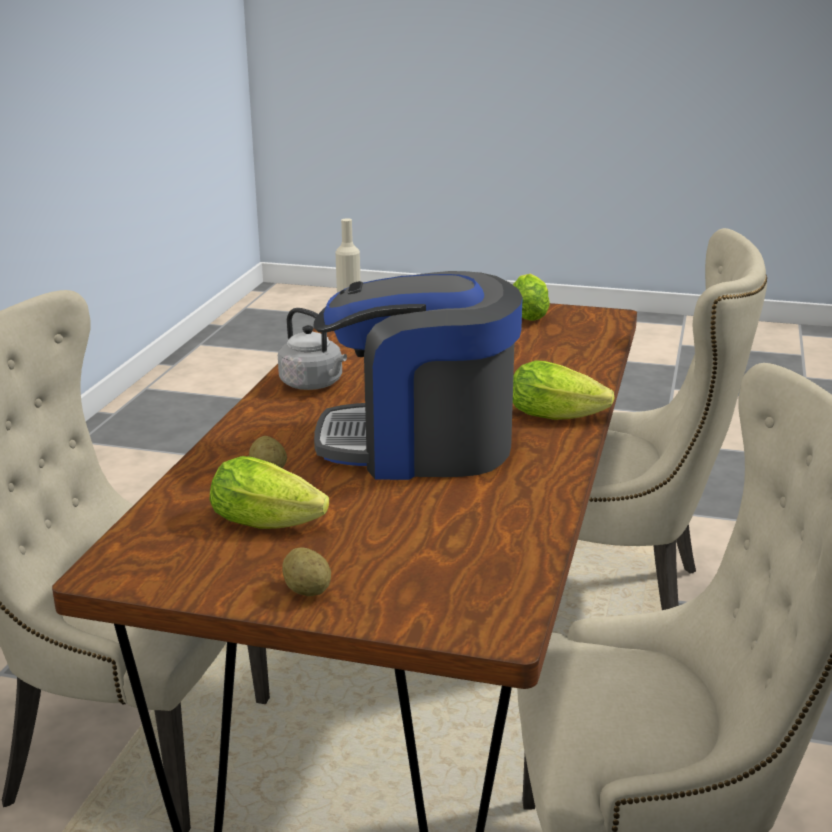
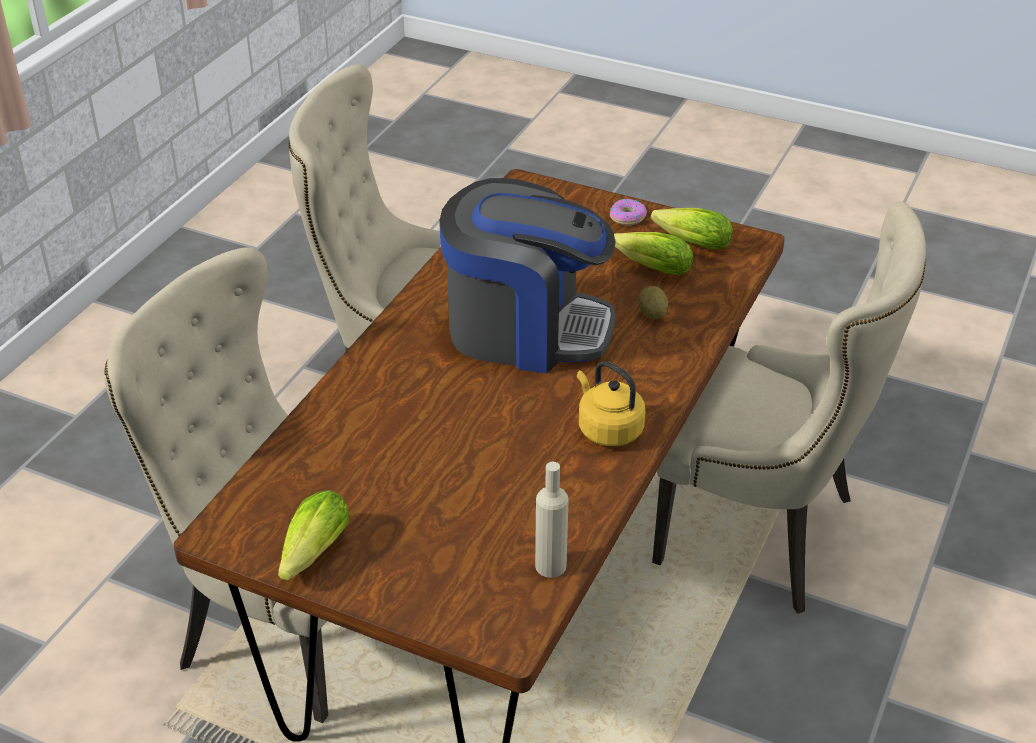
camera: 170 degrees left, 15 degrees up
grey kettle [278,308,347,390] -> yellow kettle [577,361,645,446]
potato [283,548,331,596] -> donut [610,199,647,225]
lettuce [513,360,615,420] -> lettuce moved to [651,208,733,249]

